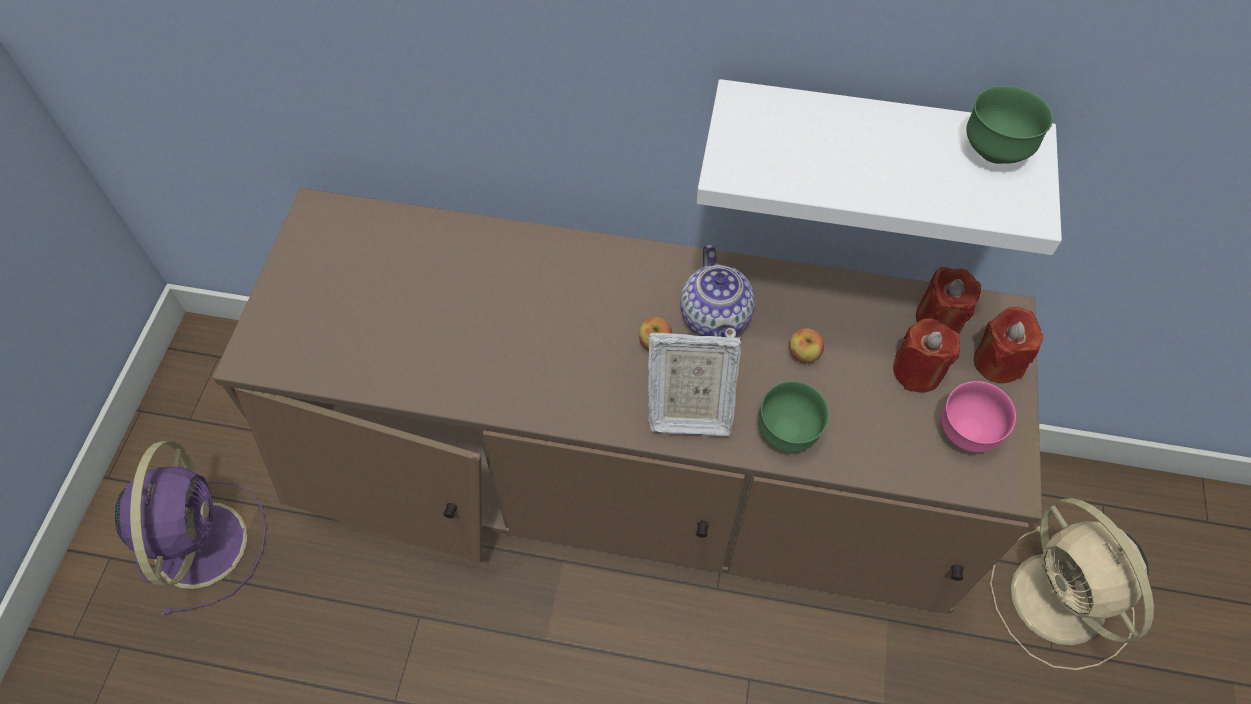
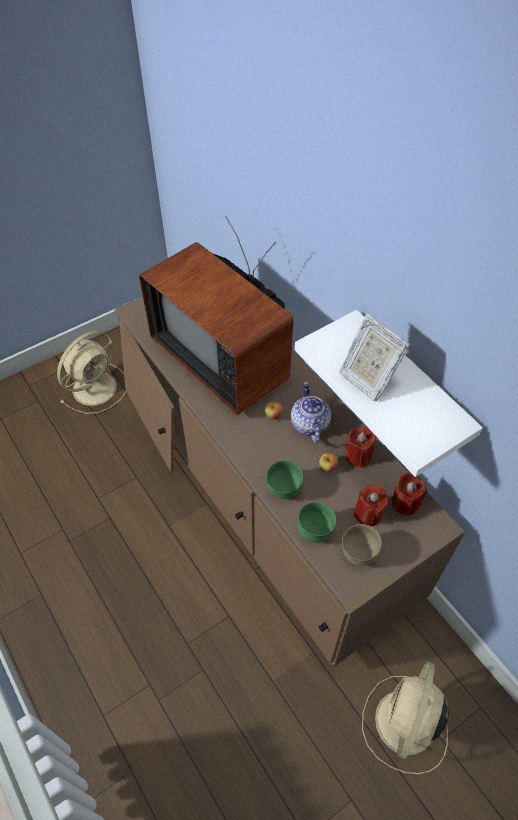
camera: 45 degrees right, 5 degrees down
purple fan [114,441,267,615] -> beige fan [57,331,126,414]
picture frame [648,333,741,437] -> picture frame moved to [339,313,410,402]
teapot [680,244,755,337] -> teapot turned 135 degrees clockwise [291,381,331,444]
pink bowl [941,381,1016,453] -> brown bowl [342,524,382,566]
green bowl [966,86,1053,164] -> green bowl moved to [297,502,336,542]
red candle [974,307,1043,383] -> red candle moved to [345,426,376,468]
none -> television [139,216,293,415]

